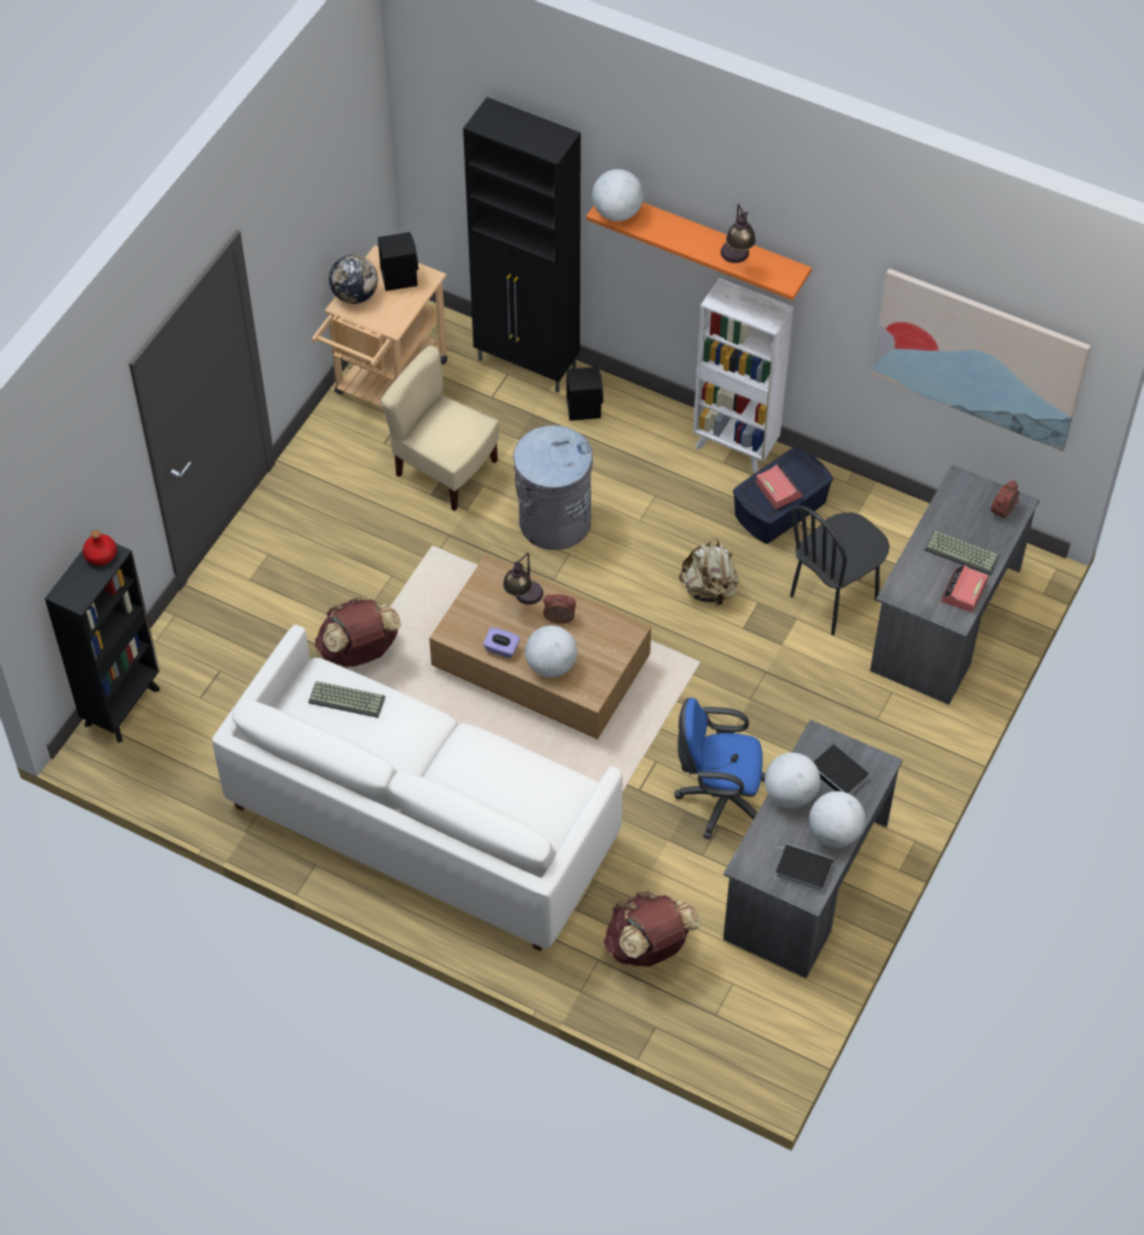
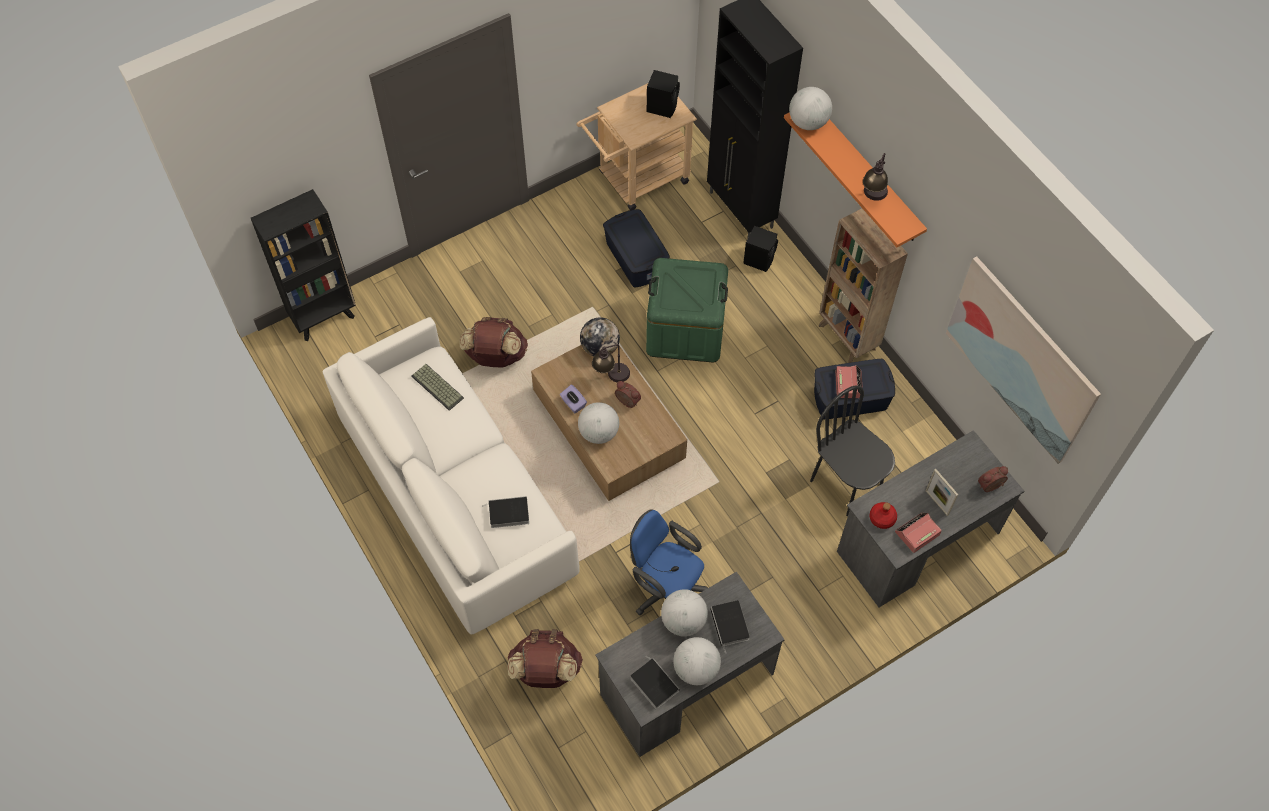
camera: 30 degrees right, 5 degrees up
red bottle [83,530,117,565] -> red bottle moved to [870,502,897,529]
globe [329,255,378,304] -> globe moved to [580,317,620,356]
beige chair [381,345,499,511] -> blue storage box [603,209,670,288]
grey trash can [513,426,593,550] -> green storage box [646,258,728,362]
beige backpack [679,538,739,606] -> none
white bookcase [693,278,794,473] -> brown bookcase [819,208,908,363]
black chair [790,505,890,636] -> black chair turned 60 degrees clockwise [810,385,895,516]
keyboard [924,531,1000,575] -> picture frame [926,469,958,516]
none -> book [482,496,529,528]

